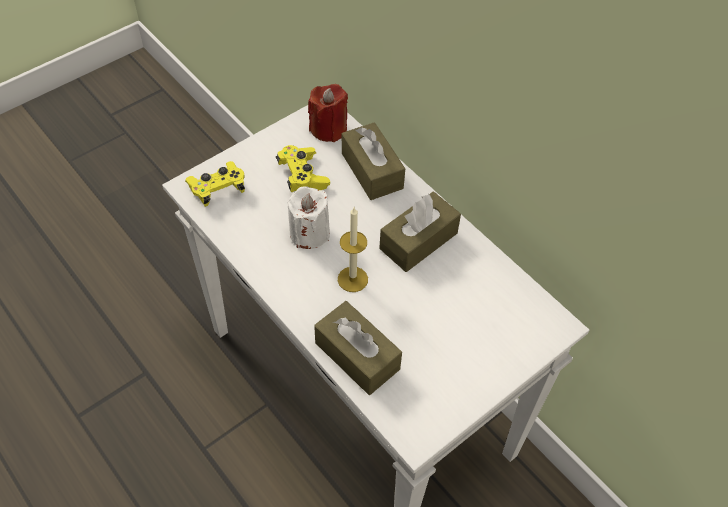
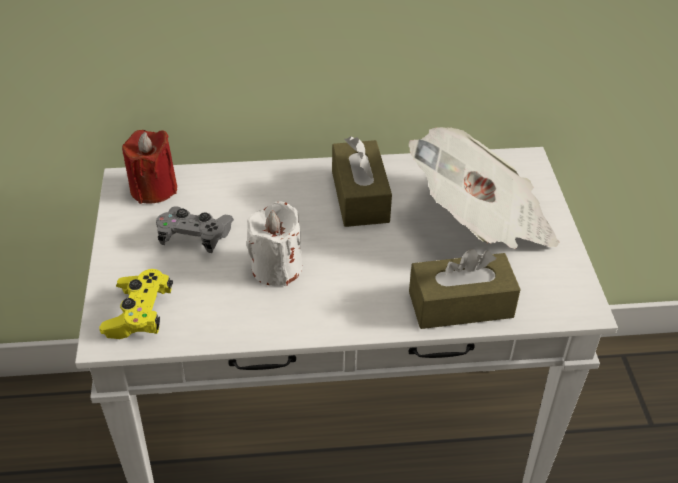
camera: 55 degrees left, 10 degrees down
yellow game controller [276,145,330,192] -> grey game controller [156,206,234,253]
candle [338,207,368,292] -> none
brown tissue box [342,122,405,200] -> none
none -> newspaper [409,127,559,249]

